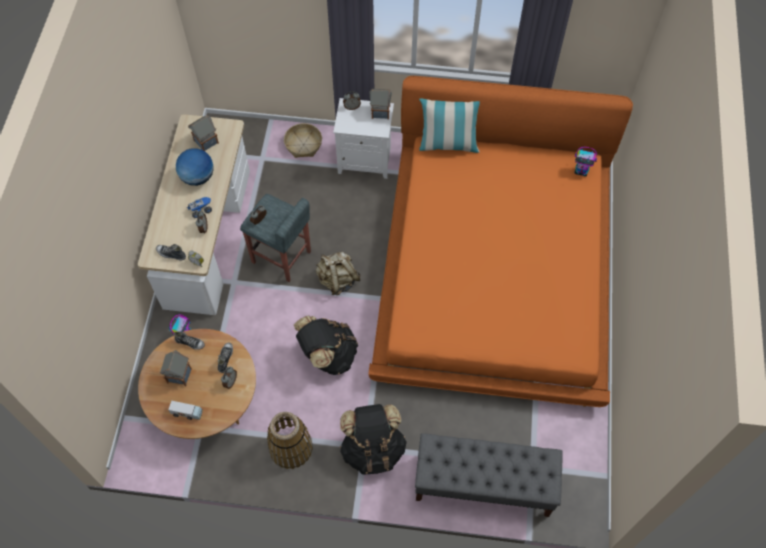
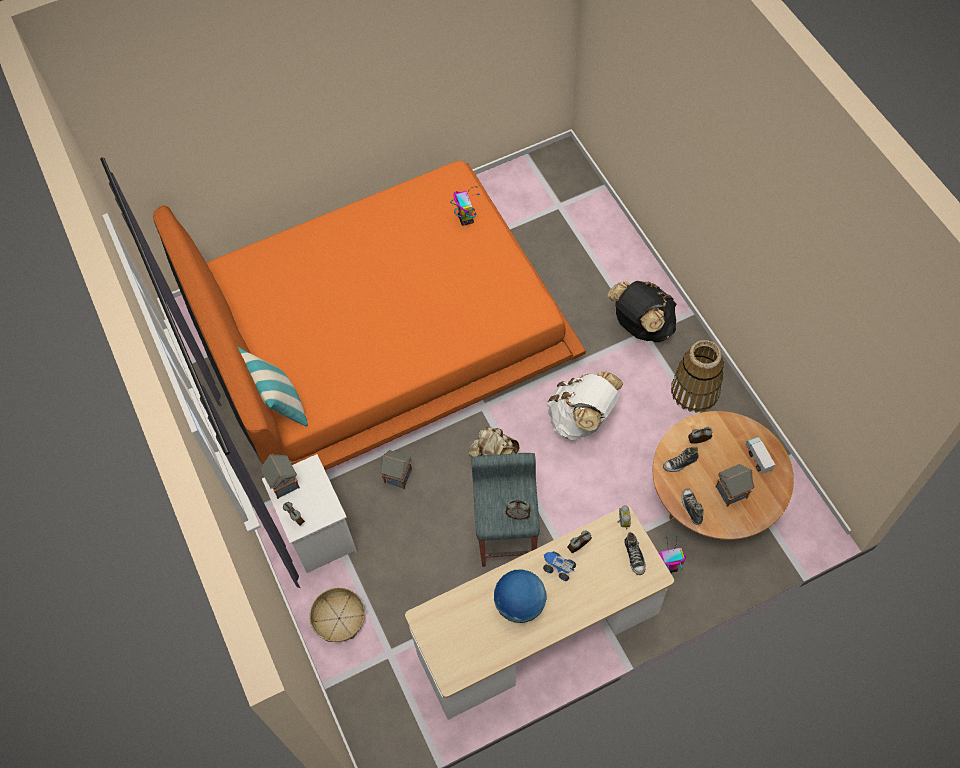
camera: 120 degrees left, 0 degrees up
toy house [188,115,219,151] -> toy house moved to [380,450,412,489]
black backpack [294,315,358,375] -> white backpack [547,372,624,440]
grey bench [415,433,562,517] -> none
toy robot [574,147,597,176] -> toy robot moved to [450,186,479,226]

